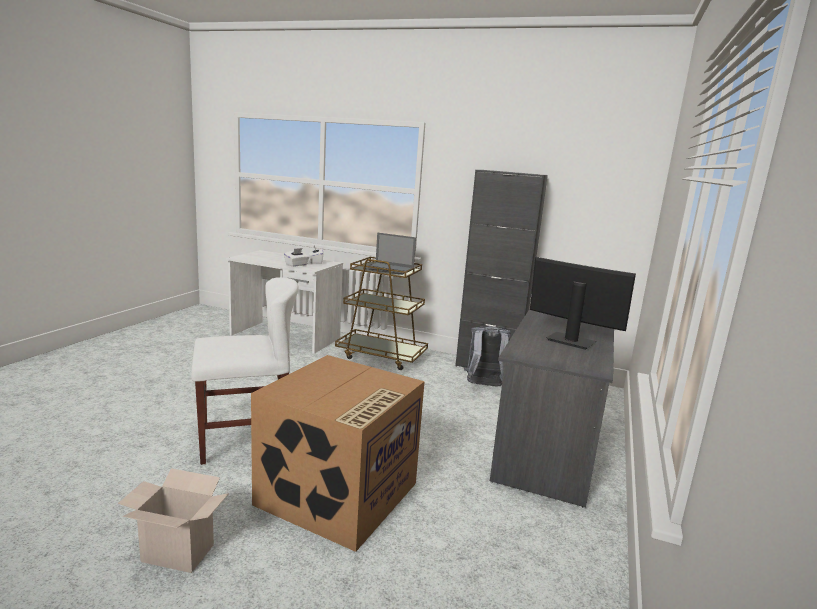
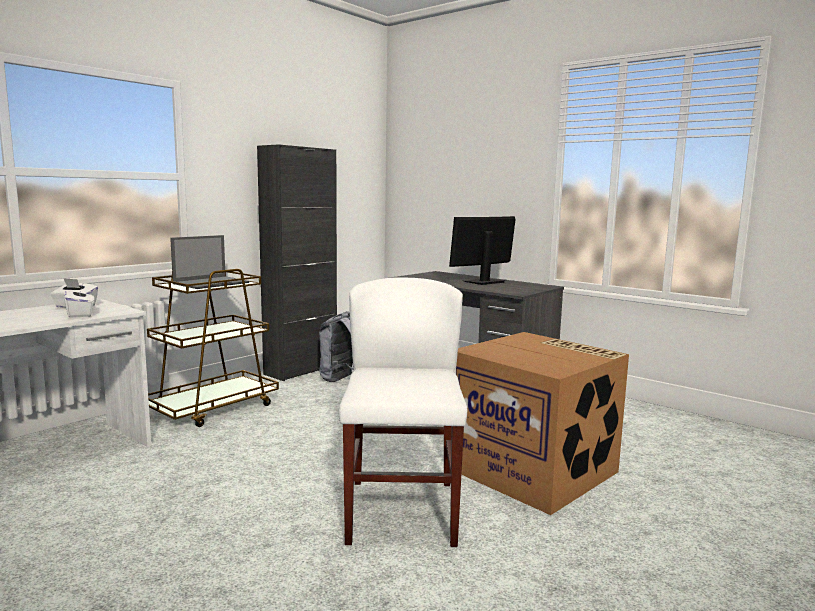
camera: 70 degrees left, 5 degrees down
cardboard box [118,468,229,573] -> none

